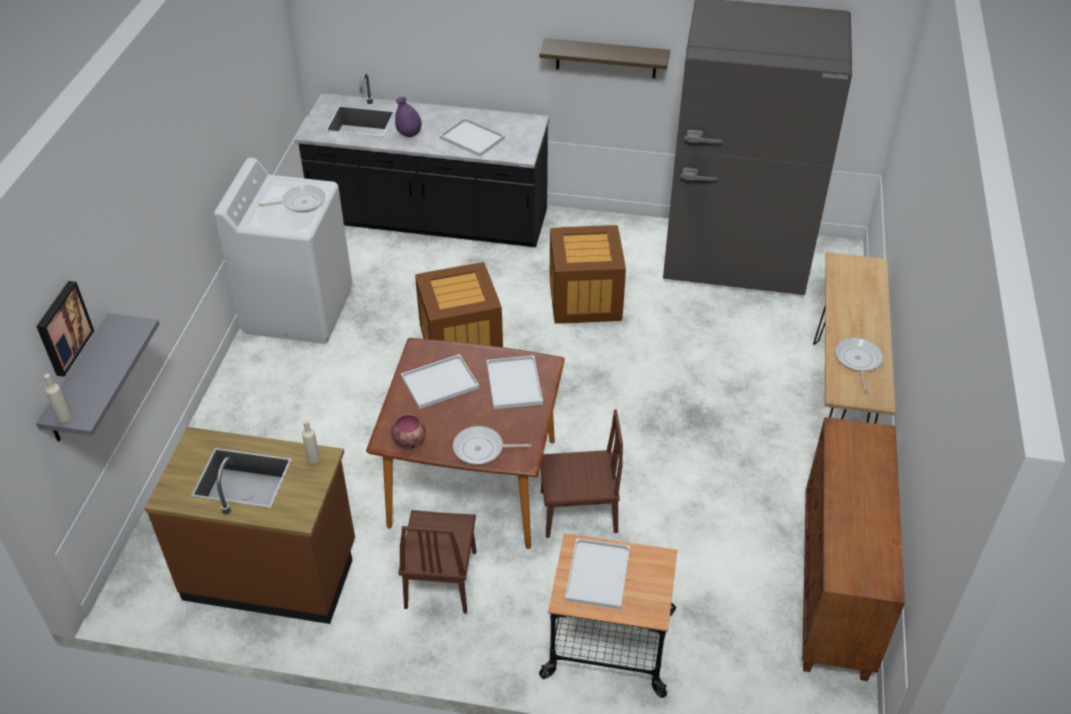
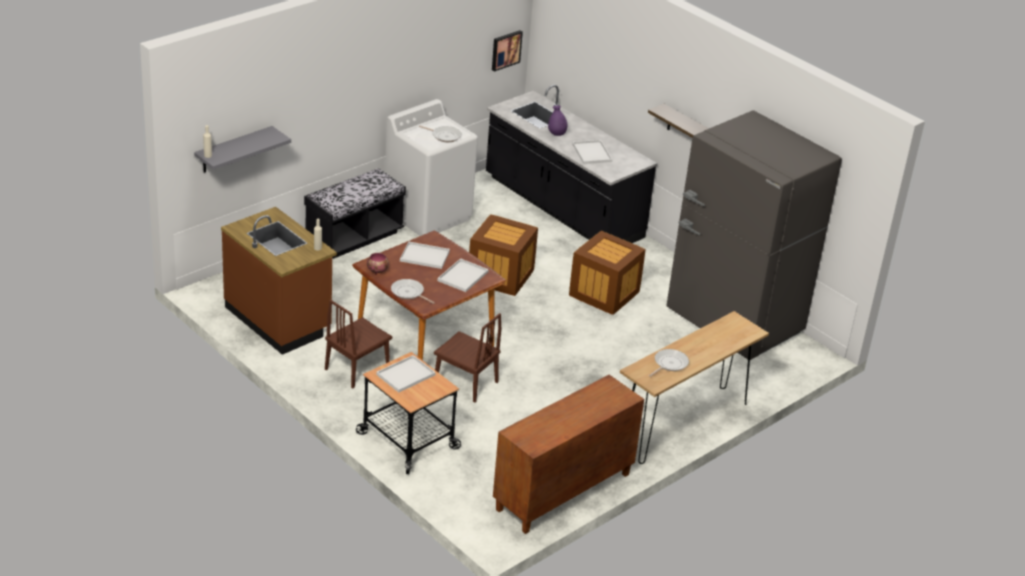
camera: 35 degrees right, 10 degrees down
picture [36,281,94,377] -> picture moved to [492,30,523,71]
none -> black bench [304,168,406,259]

